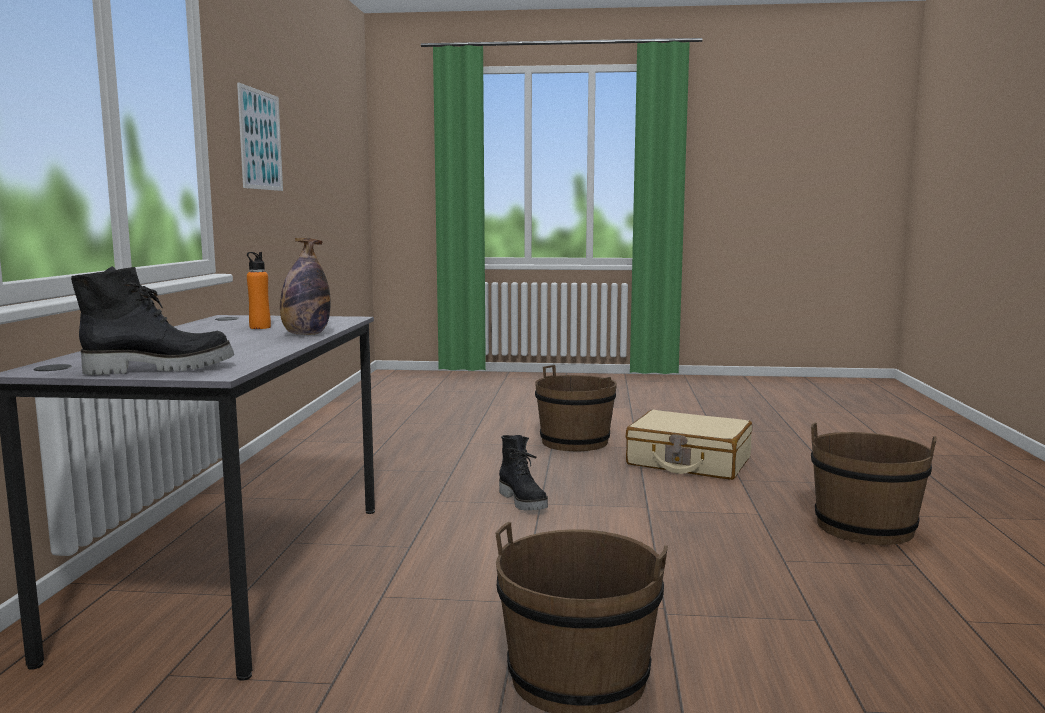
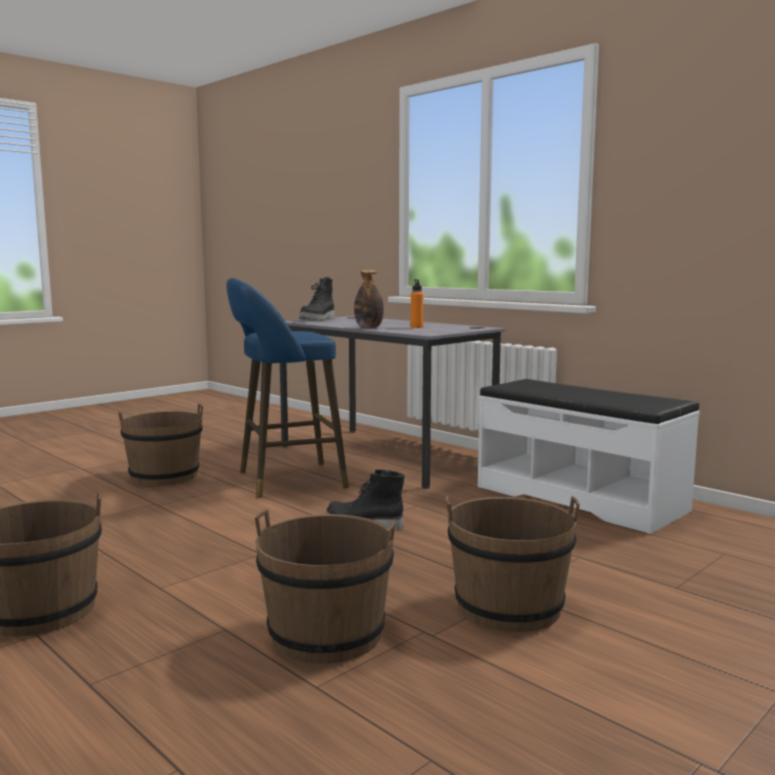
camera: 130 degrees right, 0 degrees up
picture [237,83,283,191] -> none
beige suitcase [626,410,752,480] -> brown bucket [255,509,396,663]
none -> blue stool [226,278,349,498]
none -> white bench [478,379,700,534]

